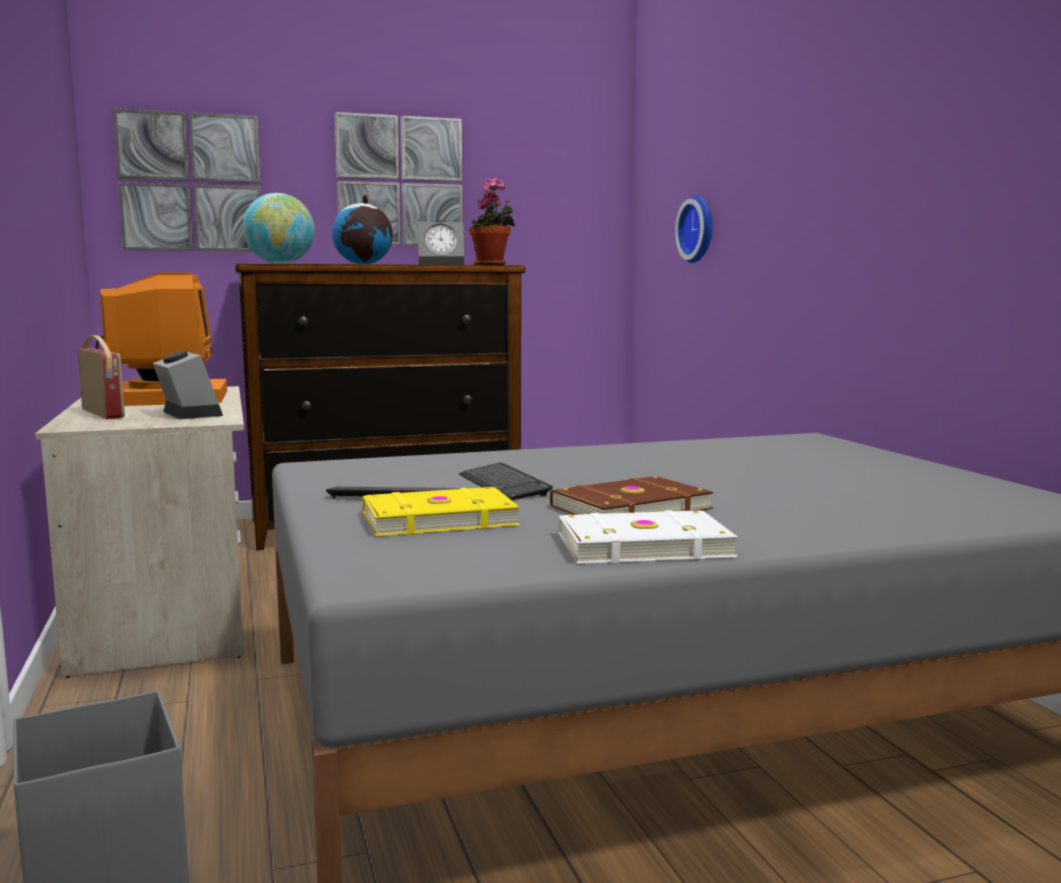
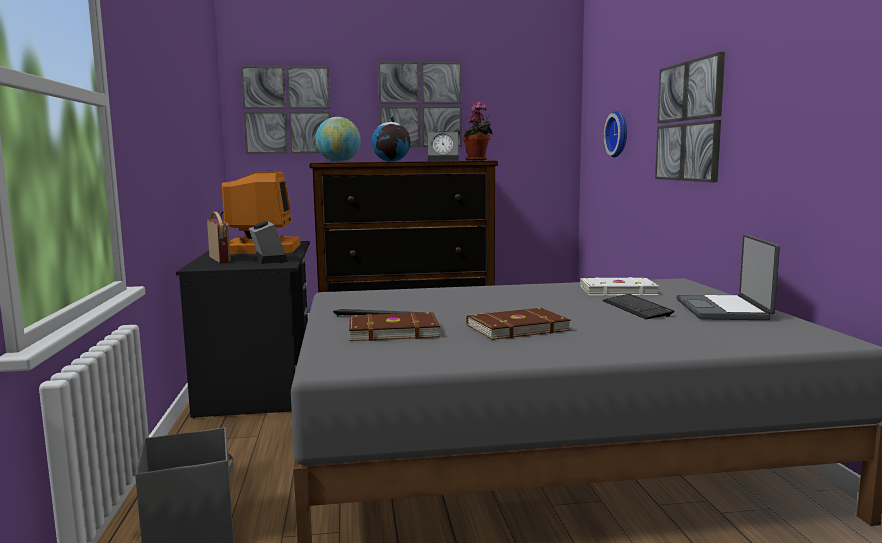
camera: 10 degrees right, 0 degrees up
beige desk [35,386,244,678] -> black desk [176,241,310,418]
yellow book [363,487,520,536] -> brown book [349,312,440,341]
keyboard [459,462,553,500] -> keyboard moved to [603,294,674,319]
white book [558,510,738,564] -> white book moved to [580,277,659,296]
none -> picture [655,52,725,182]
none -> laptop [676,235,780,320]

